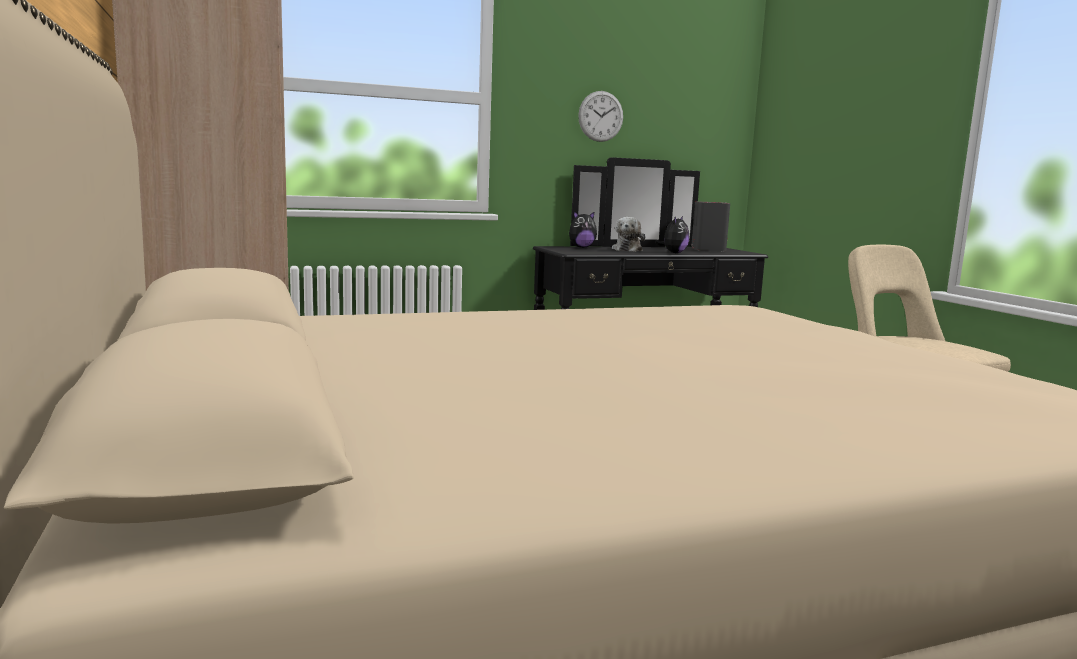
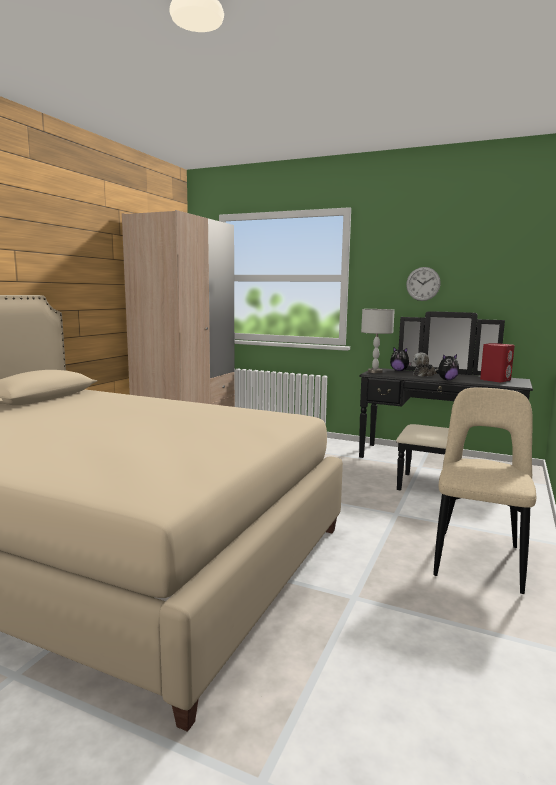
camera: 45 degrees right, 0 degrees up
grey speaker [691,201,730,252] -> red speaker [480,343,515,382]
none -> grey table lamp [361,309,395,373]

